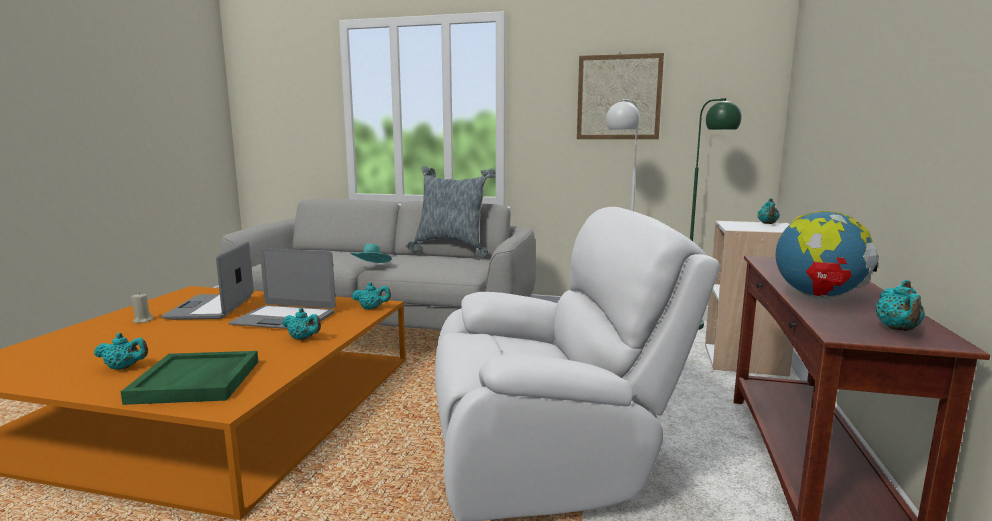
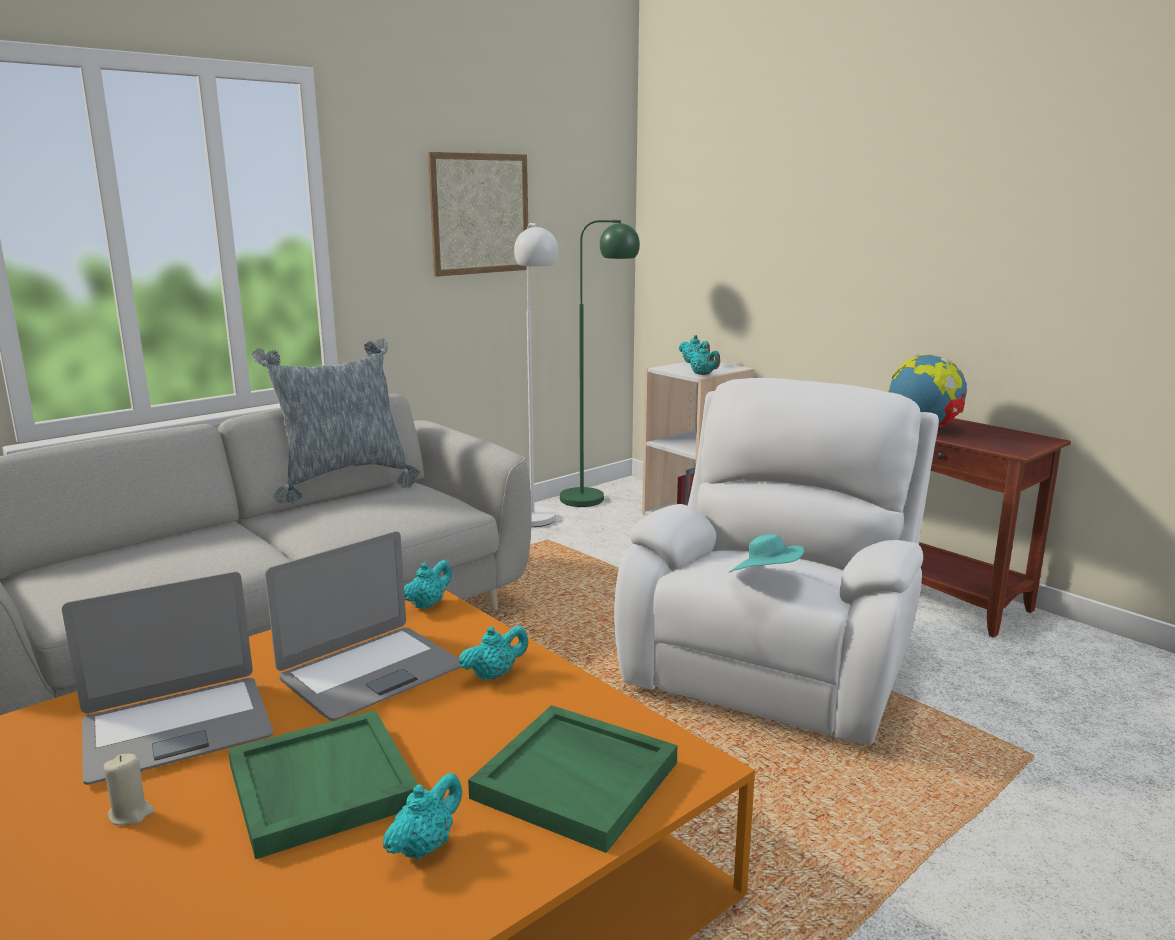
camera: 55 degrees left, 5 degrees up
laptop [161,241,254,320] -> laptop turned 60 degrees counterclockwise [62,571,273,785]
turquoise hat [350,244,392,263] -> turquoise hat moved to [729,534,804,572]
turquoise teapot [875,280,925,331] -> turquoise teapot moved to [687,345,720,375]
none -> green tray [228,710,418,859]

